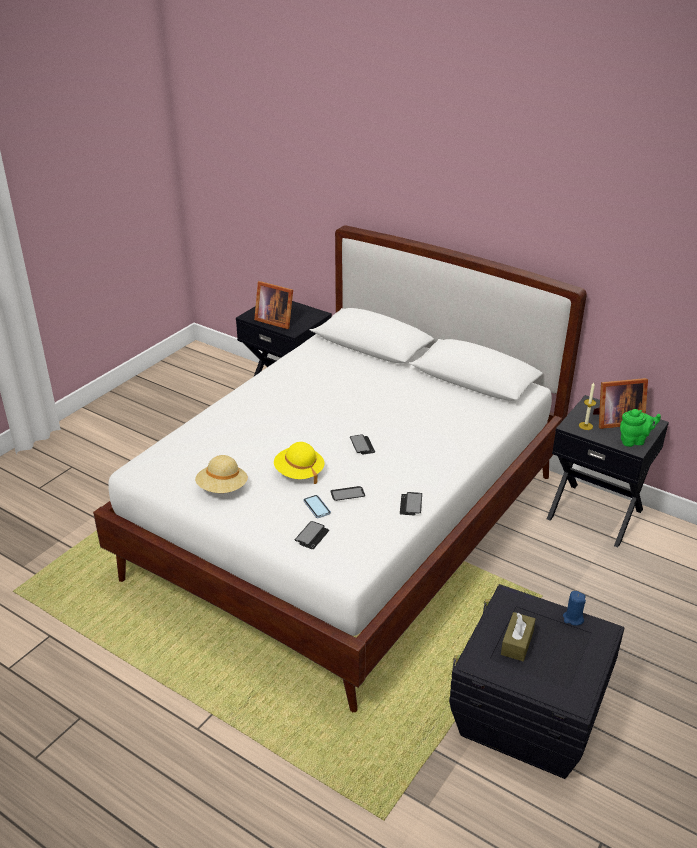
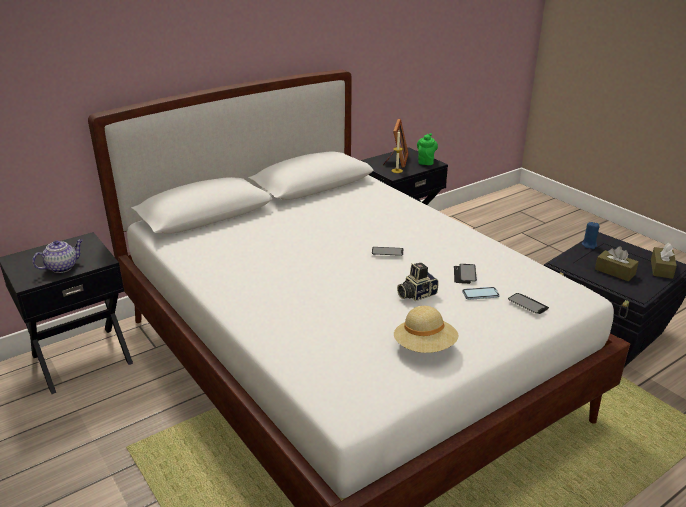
camera: 70 degrees left, 5 degrees down
picture frame [254,281,293,329] -> teapot [32,239,83,273]
yellow hat [274,442,325,484] -> camera [397,262,439,301]
phone [400,492,422,515] -> none
none -> brown tissue box [651,243,677,279]

